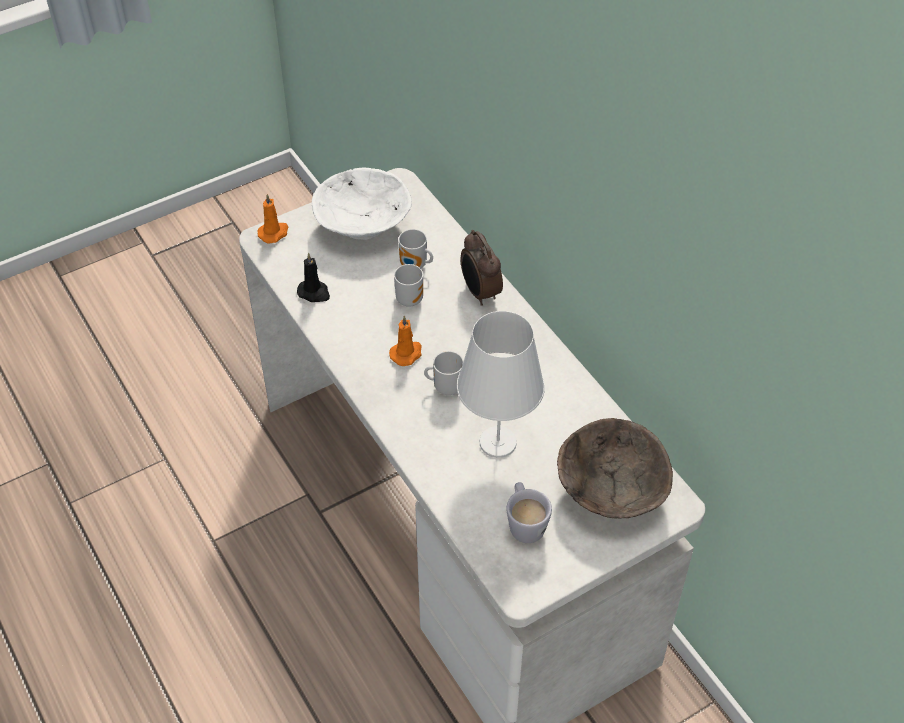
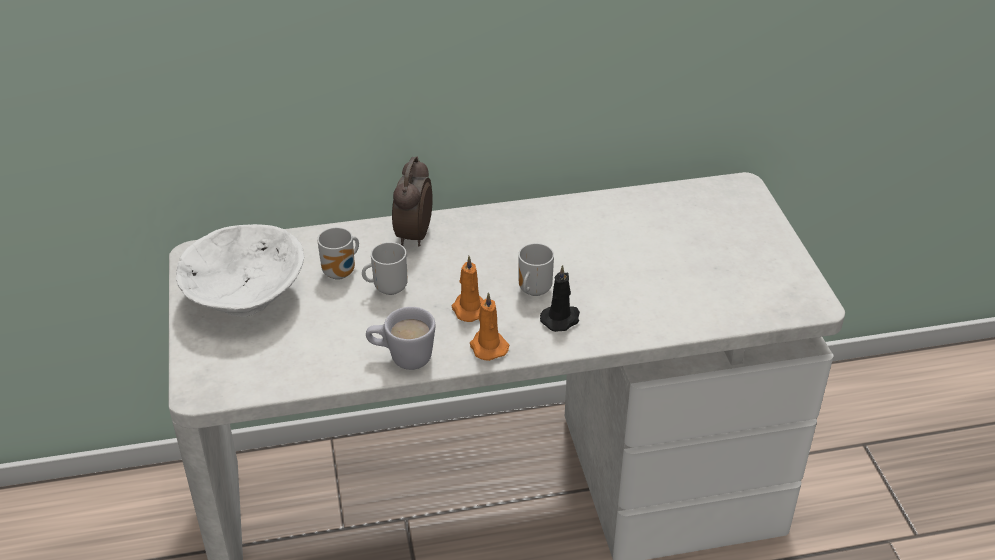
camera: 70 degrees left, 10 degrees down
orange candle [257,194,289,244] -> orange candle moved to [470,292,509,361]
black candle [297,253,330,302] -> black candle moved to [540,265,580,332]
white table lamp [457,311,545,458] -> none
alarm clock [460,230,503,306] -> alarm clock turned 105 degrees clockwise [392,156,433,247]
white mug [506,482,552,543] -> white mug moved to [366,307,435,370]
brown bowl [557,418,673,519] -> none

